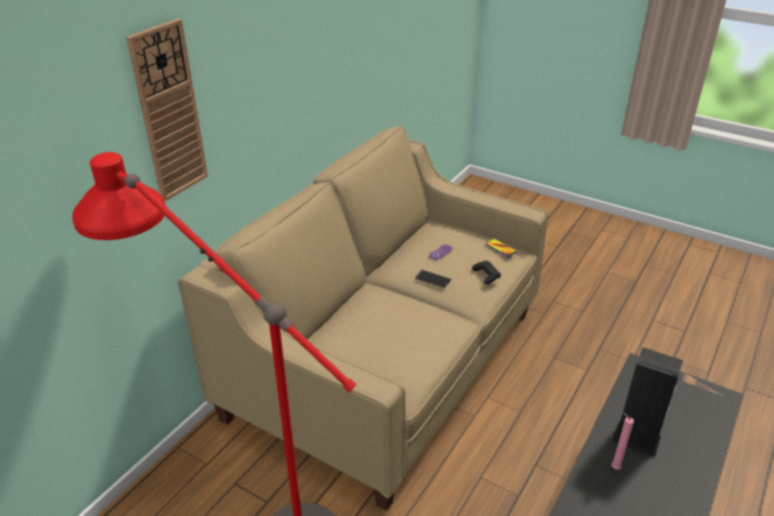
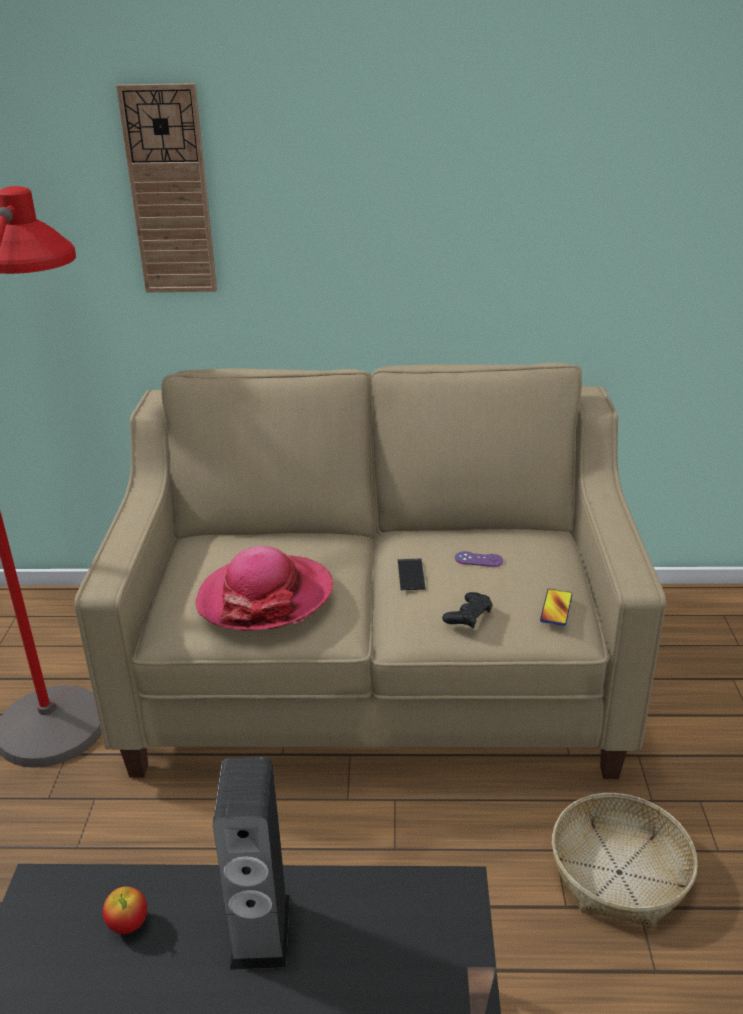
camera: 60 degrees right, 5 degrees down
pink candle [611,412,634,470] -> none
none -> apple [103,886,147,934]
none -> hat [195,546,333,631]
none -> basket [552,793,698,928]

